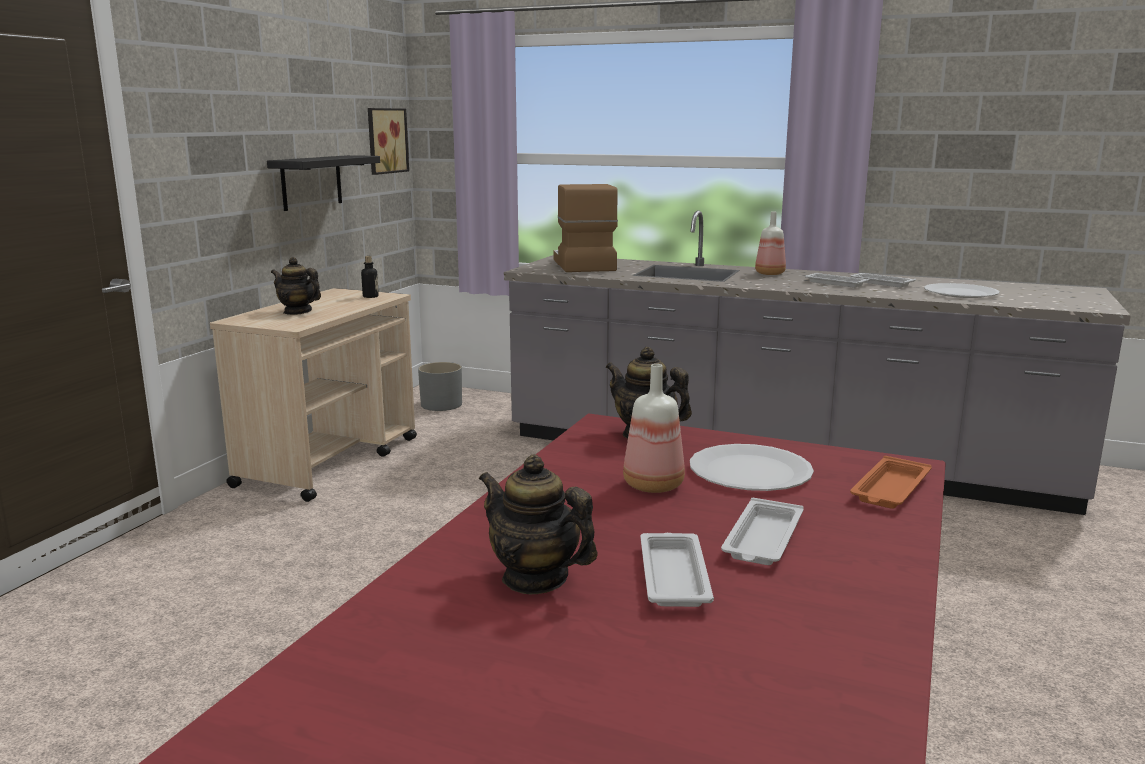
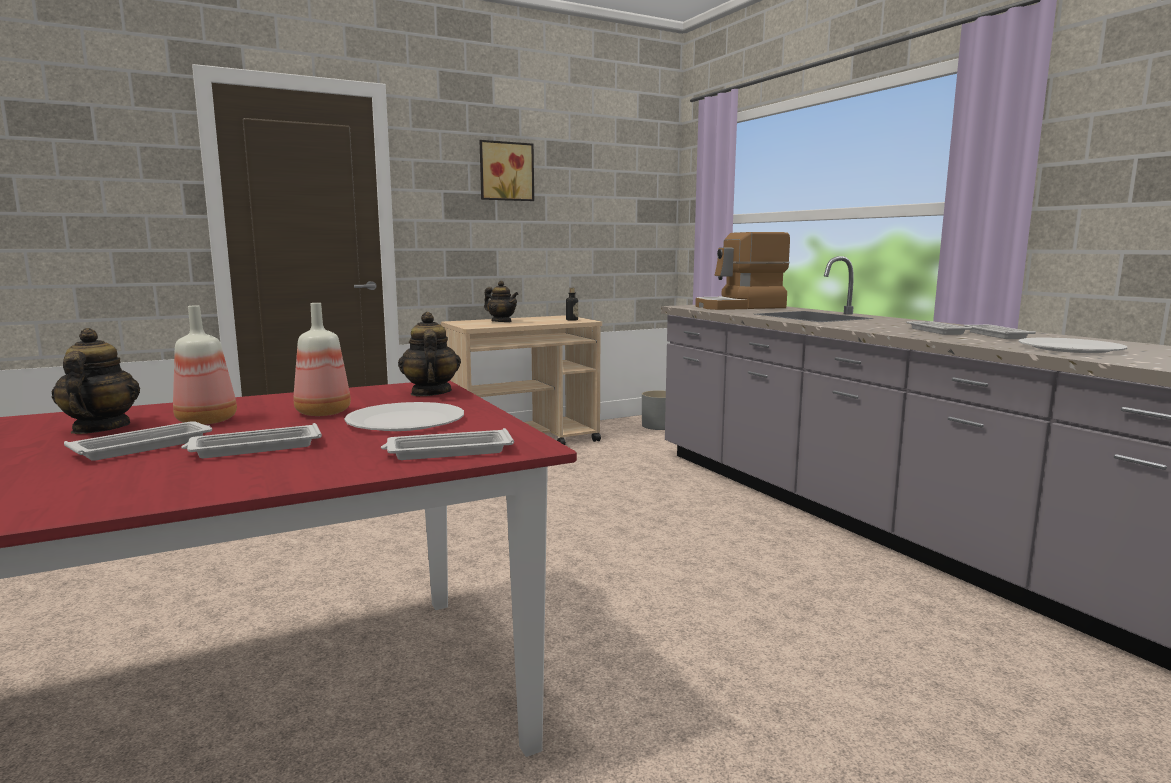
camera: 40 degrees right, 5 degrees down
black shelf [267,155,380,211] -> none
teapot [271,257,321,315] -> teapot turned 150 degrees clockwise [484,281,519,322]
picture [368,108,409,175] -> picture moved to [479,140,534,201]
coffee machine [553,184,618,272] -> coffee machine turned 135 degrees counterclockwise [695,232,790,310]
bottle [755,212,786,275] -> bottle moved to [173,305,237,425]
orange tray [850,456,932,509] -> white tray [381,428,514,460]

